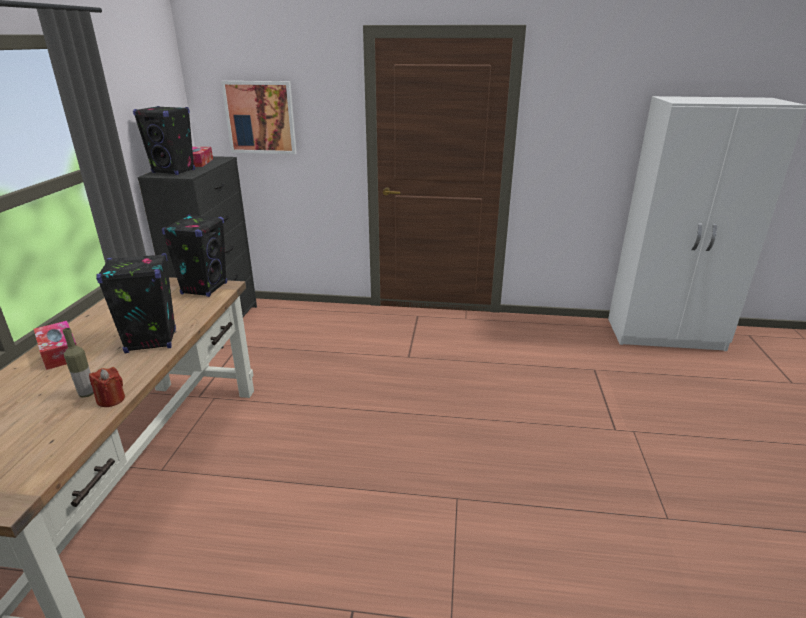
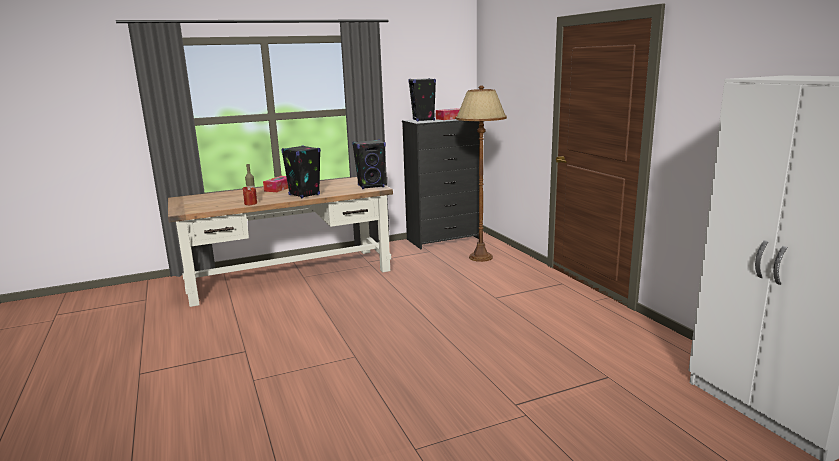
camera: 60 degrees right, 10 degrees down
picture [221,81,297,154] -> none
none -> brown floor lamp [456,85,507,262]

